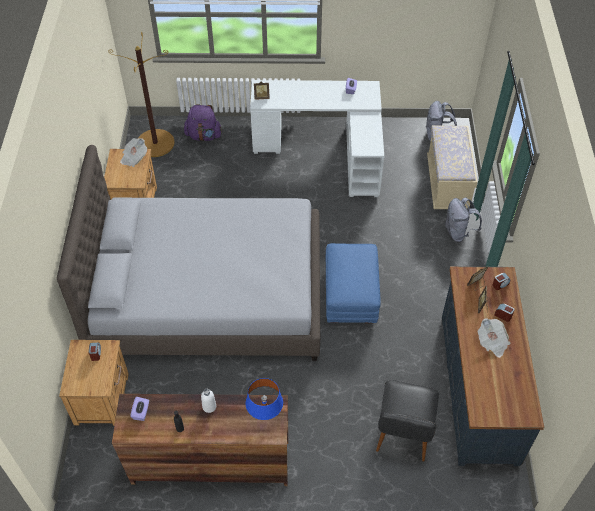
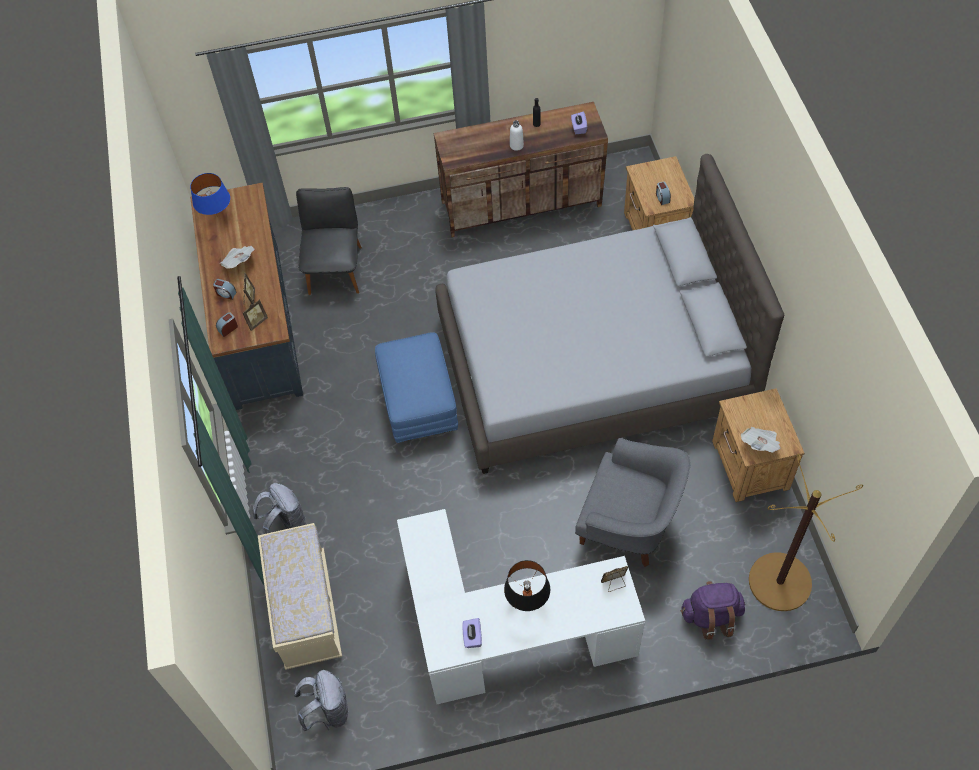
camera: 170 degrees right, 5 degrees up
blue table lamp [246,378,283,420] -> blue table lamp moved to [190,173,230,217]
none -> black table lamp [504,560,550,611]
none -> grey armchair [575,438,691,567]

